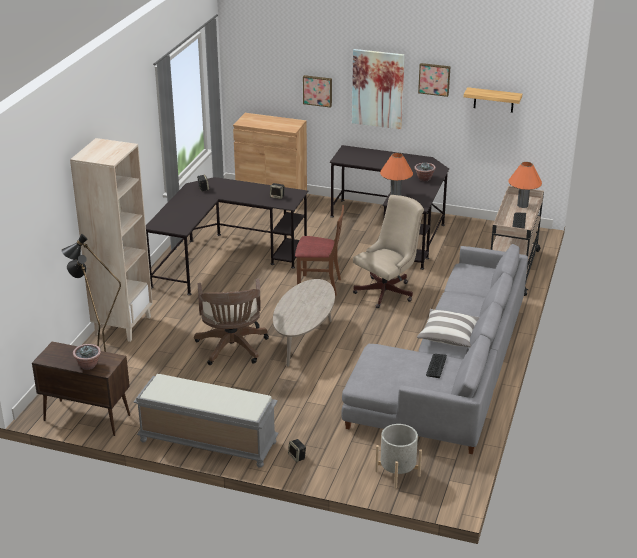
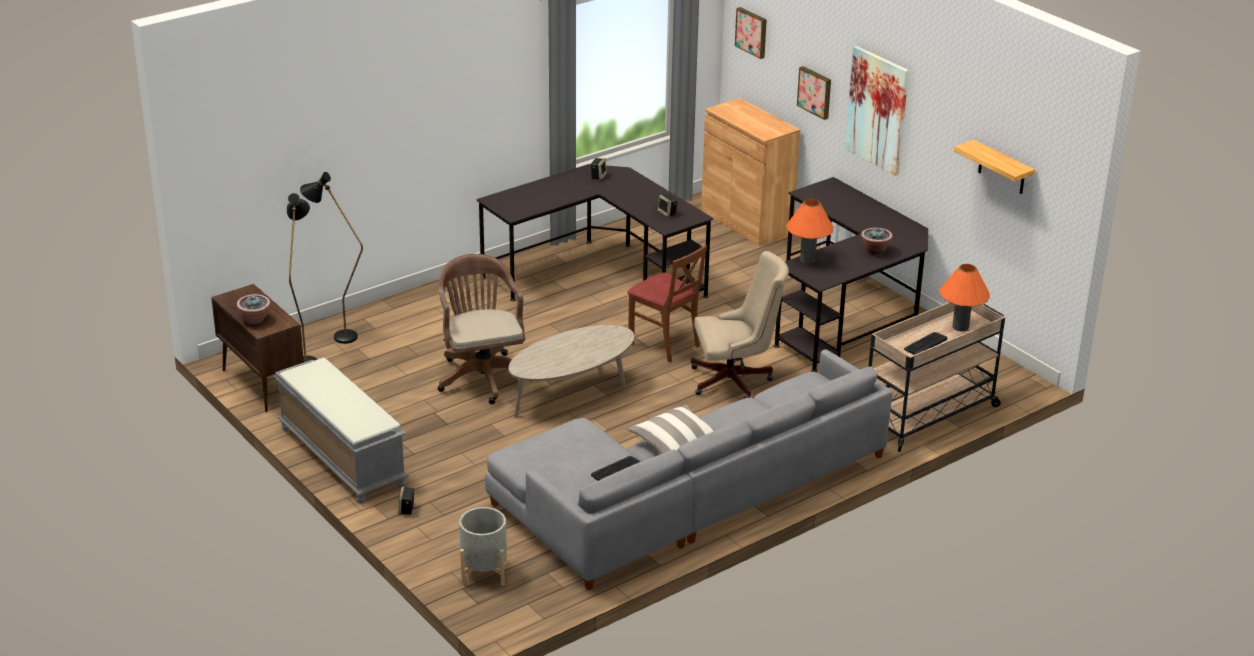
camera: 35 degrees right, 0 degrees up
beige bookcase [70,138,153,342] -> none
brown office chair [194,279,269,365] -> brown office chair turned 135 degrees clockwise [438,254,525,404]
picture [418,63,451,97] -> picture moved to [735,7,767,59]

